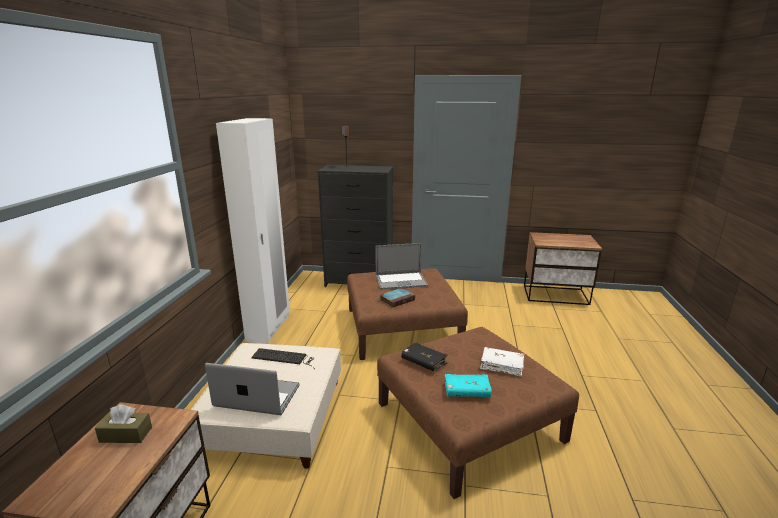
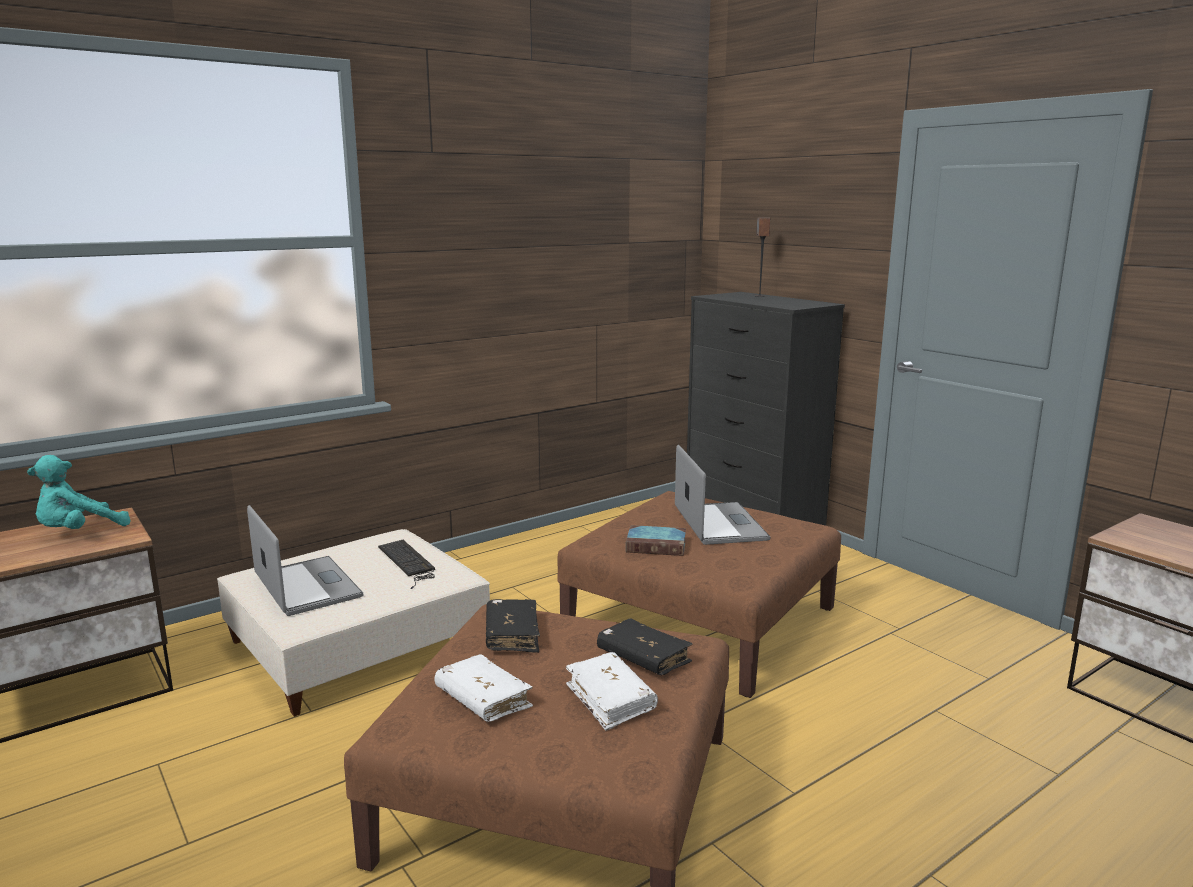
camera: 45 degrees right, 5 degrees down
brown tissue box [95,404,152,443] -> turquoise plush toy [27,455,131,529]
white wardrobe [216,118,290,344] -> none
laptop [375,243,428,290] -> laptop turned 135 degrees counterclockwise [675,445,770,545]
turquoise book [445,374,492,397] -> white book [435,654,533,722]
none -> black book [597,618,693,675]

